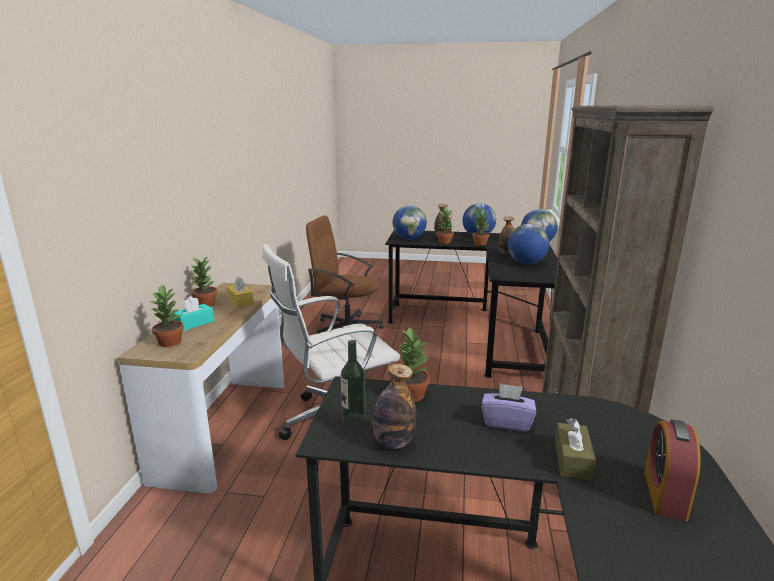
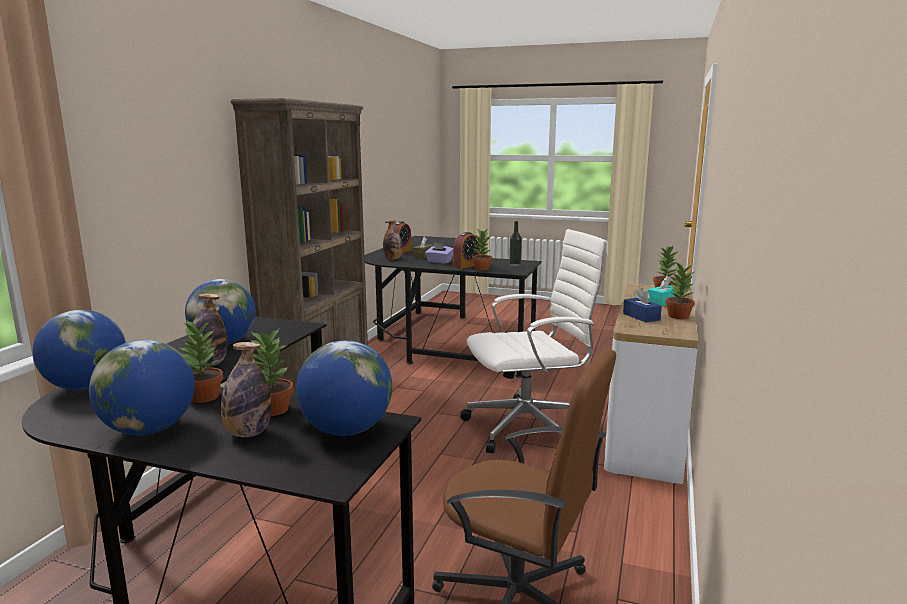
camera: 170 degrees left, 5 degrees down
yellow tissue box [227,277,254,308] -> blue tissue box [623,288,662,322]
bottle [372,364,416,449] -> bottle moved to [383,220,403,259]
none -> alarm clock [453,232,480,269]

